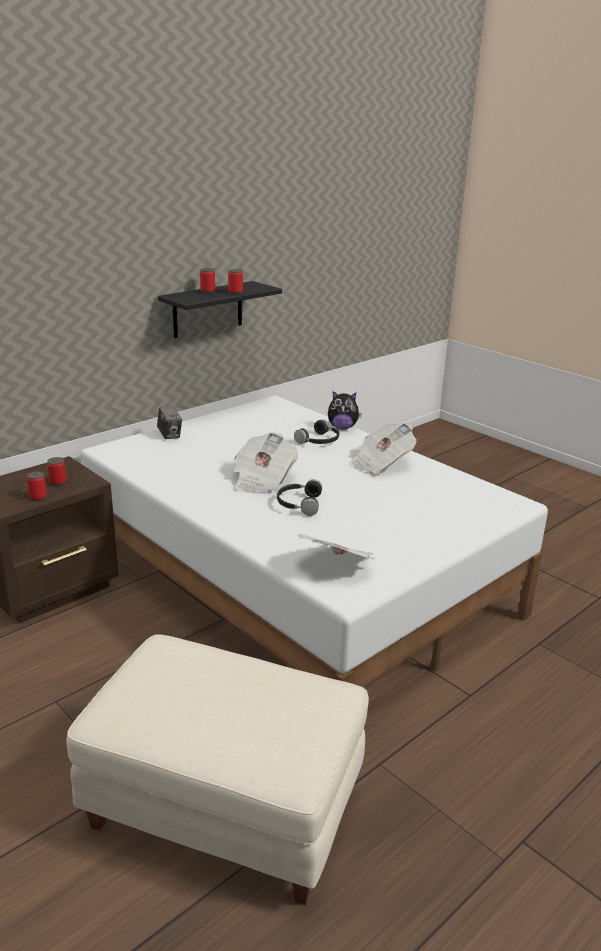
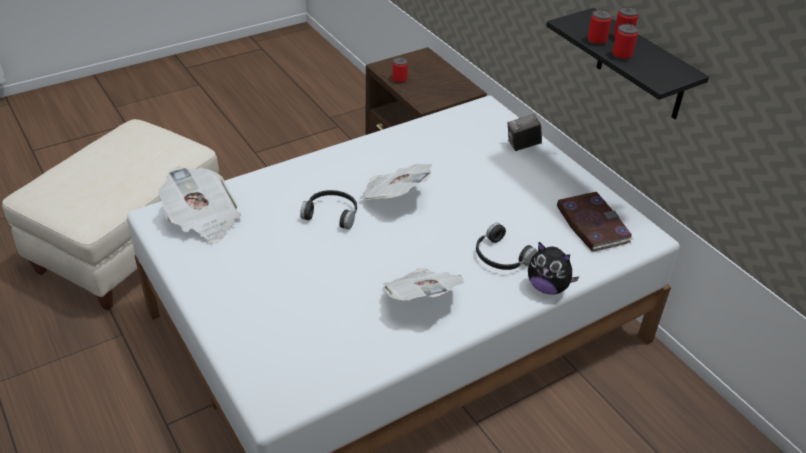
camera: 100 degrees right, 15 degrees up
can [47,457,67,486] -> can moved to [587,10,612,45]
plush toy [328,391,362,429] -> plush toy turned 75 degrees counterclockwise [528,242,579,295]
none -> book [557,192,634,252]

